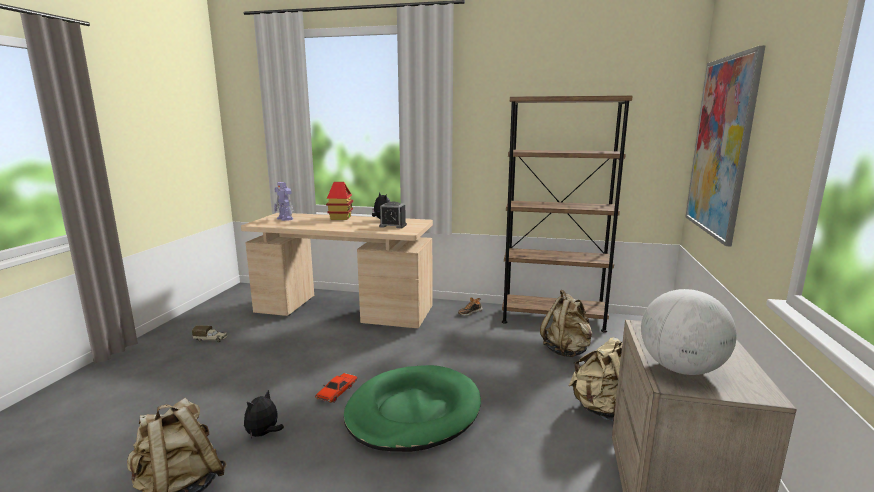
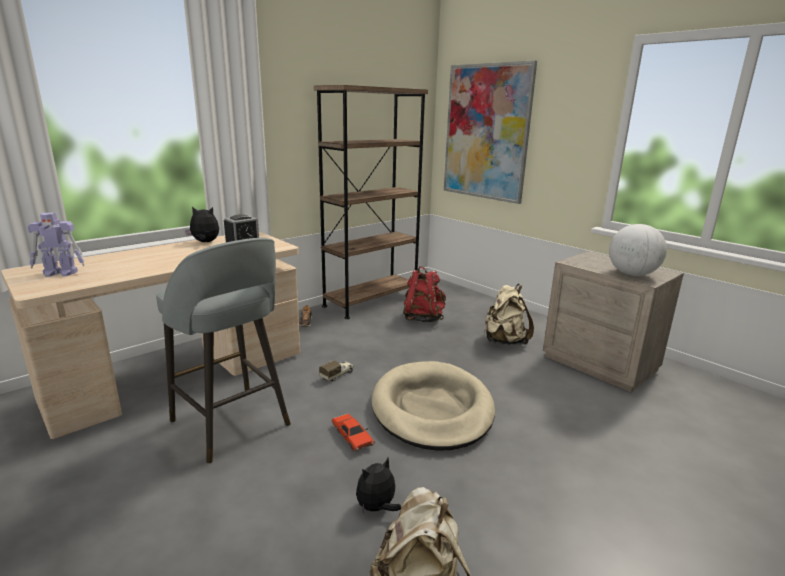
camera: 55 degrees left, 5 degrees up
toy truck [192,325,228,342] -> toy truck moved to [319,361,354,381]
plush toy [244,390,284,438] -> plush toy turned 75 degrees clockwise [356,458,401,513]
toy house [326,182,353,220] -> none
green dog bed [344,365,481,452] -> beige dog bed [372,361,495,451]
beige backpack [540,290,592,357] -> red backpack [403,266,446,322]
none -> grey stool [156,238,291,464]

